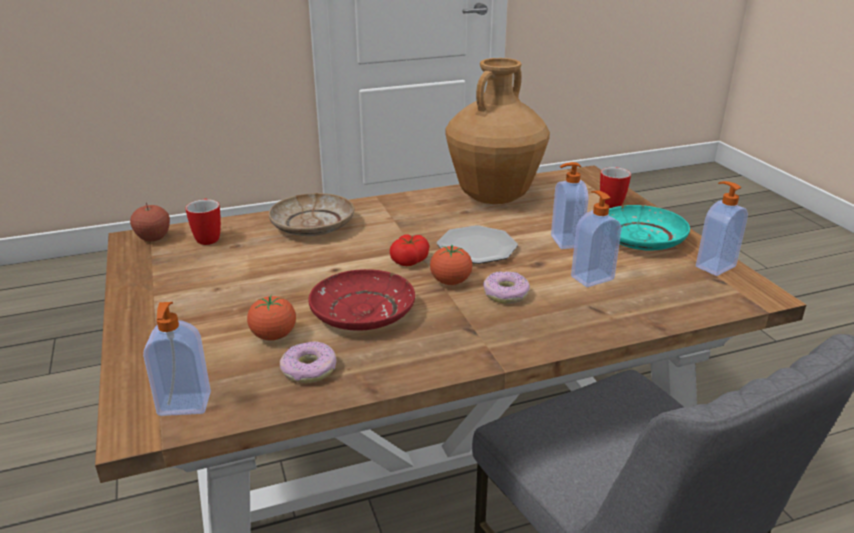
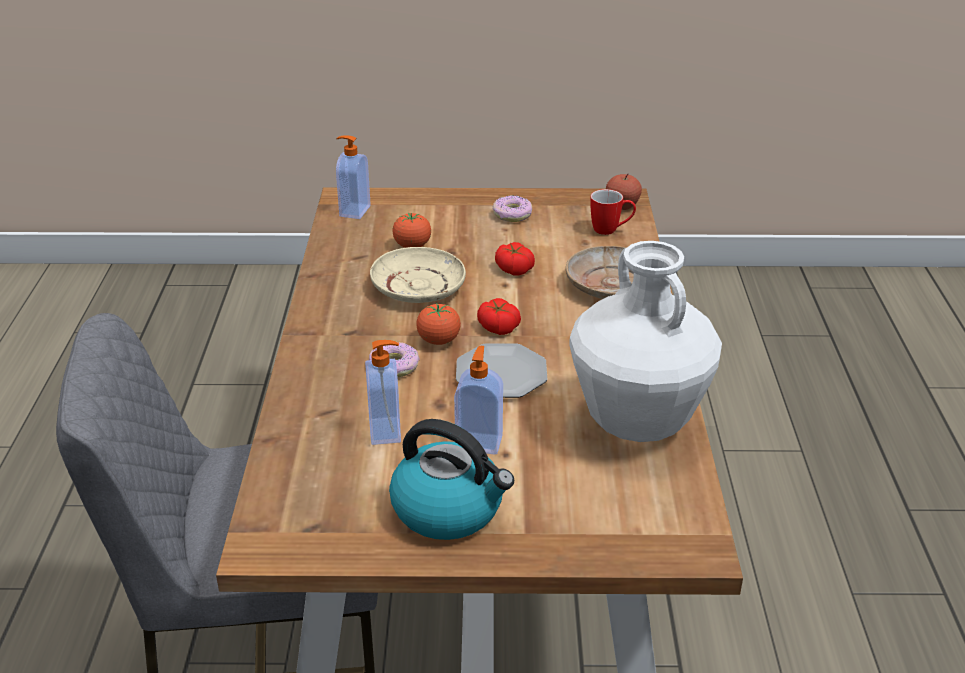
camera: 110 degrees right, 5 degrees up
donut [280,342,336,383] -> donut moved to [493,195,532,222]
red plate [308,269,415,331] -> beige plate [370,247,466,303]
brown vase [445,58,550,204] -> white vase [569,241,722,442]
mug [600,167,631,208] -> none
turquoise plate [608,205,690,251] -> kettle [389,419,514,540]
soap dispenser [696,181,748,276] -> none
none -> tomato [495,242,535,276]

